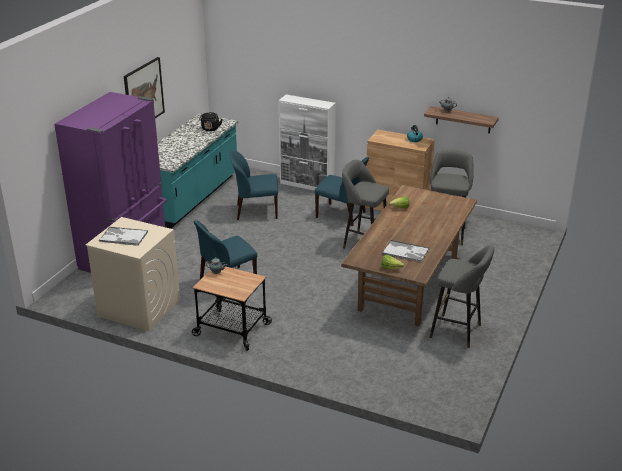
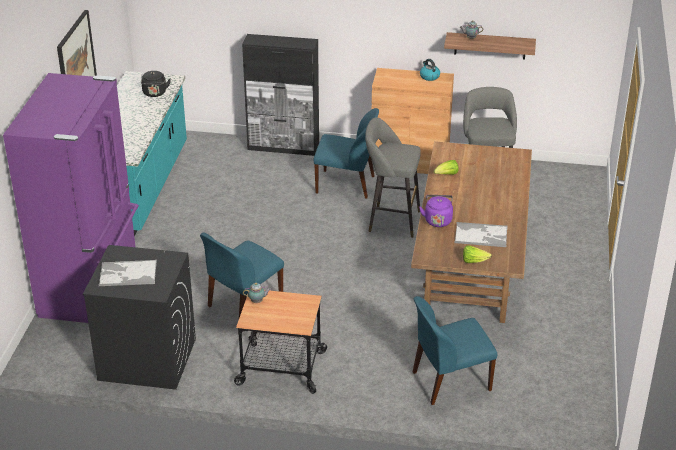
camera: 15 degrees left, 5 degrees up
beige washing machine [85,217,180,331] -> black washing machine [83,245,196,390]
blue chair [230,150,278,220] -> blue chair moved to [413,296,497,405]
white cabinet [279,94,336,191] -> black cabinet [242,34,319,156]
grey stool [430,245,494,348] -> none
none -> purple kettle [419,195,453,227]

